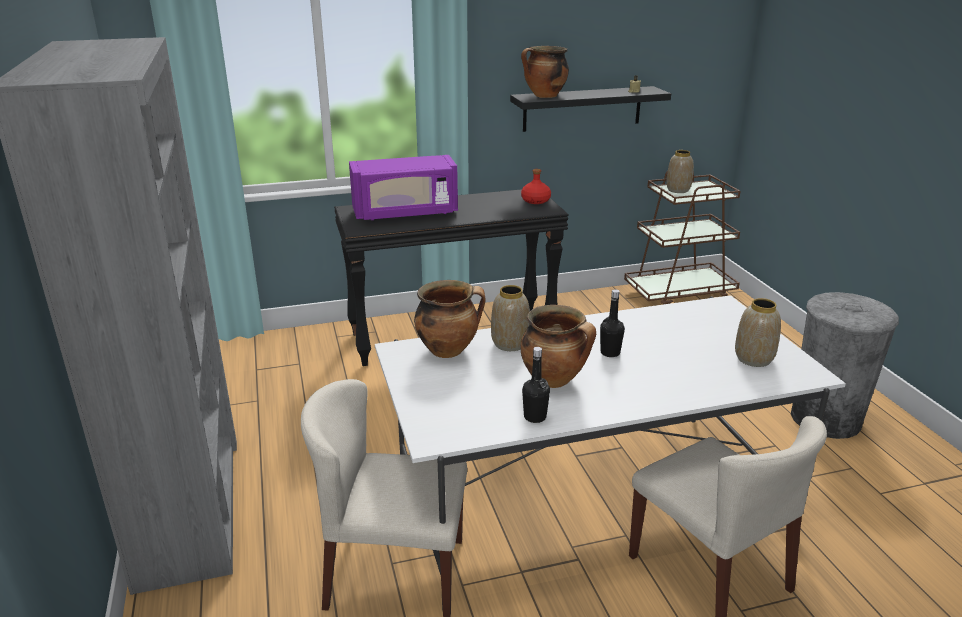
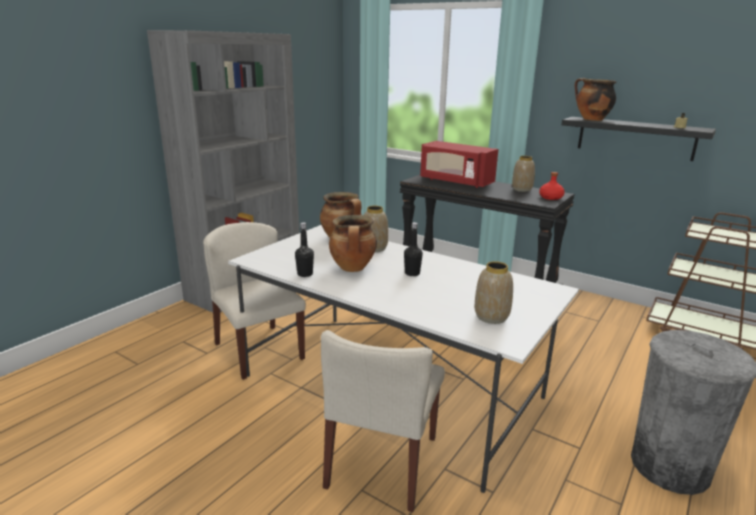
camera: 50 degrees right, 5 degrees down
purple microwave [349,155,458,220] -> red microwave [420,141,498,188]
vase [666,150,694,193] -> vase moved to [512,156,535,192]

